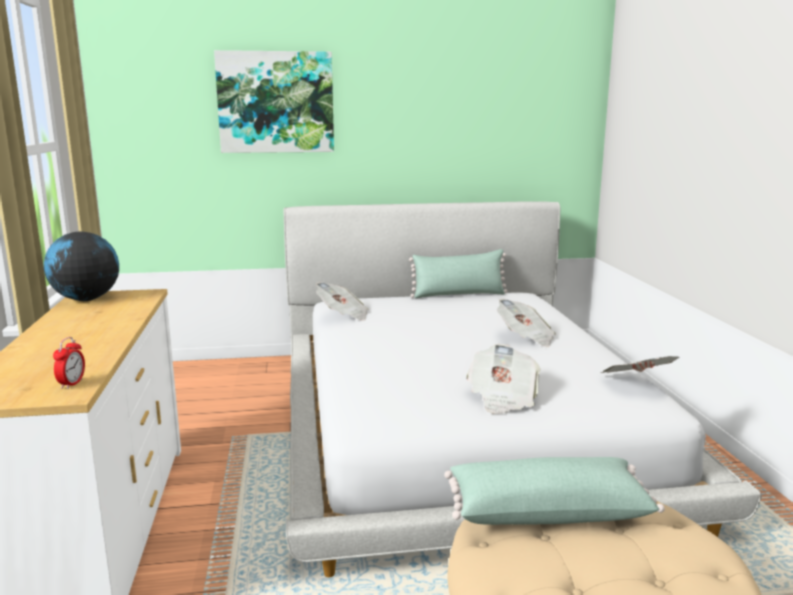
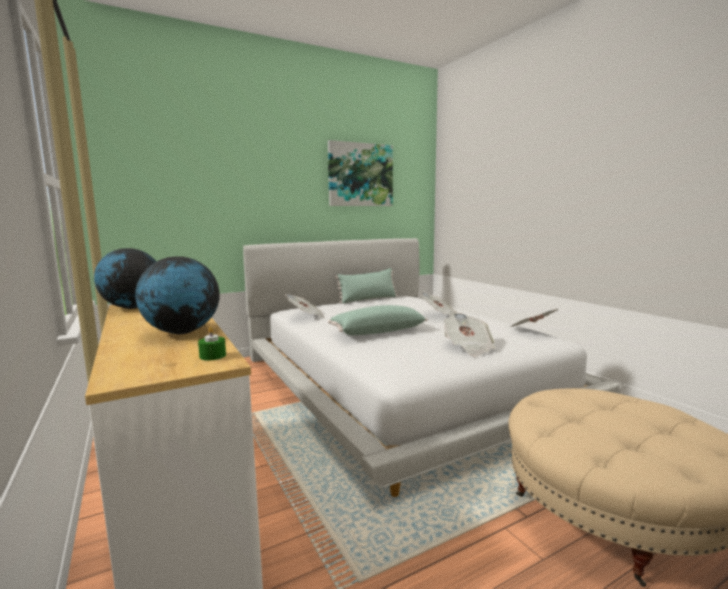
camera: 20 degrees left, 5 degrees down
alarm clock [53,337,85,389] -> green candle [198,327,226,360]
picture [214,50,334,153] -> picture moved to [328,140,393,206]
green pillow [444,457,665,525] -> green pillow moved to [328,305,428,335]
none -> globe [135,256,220,334]

